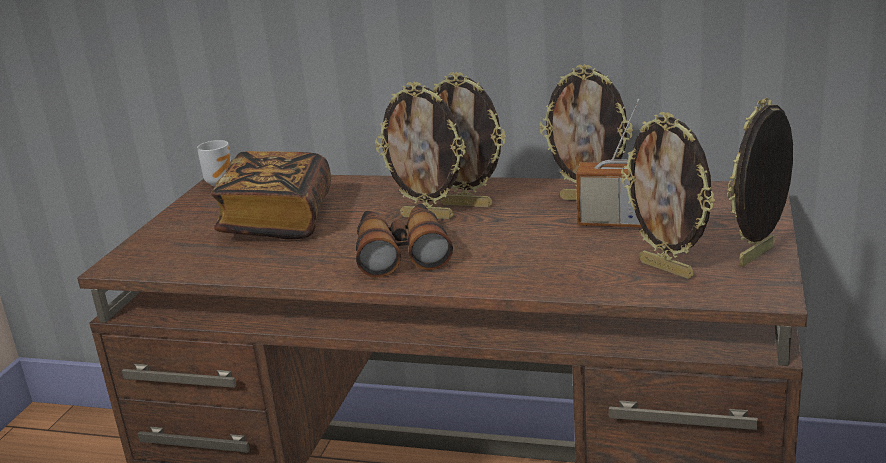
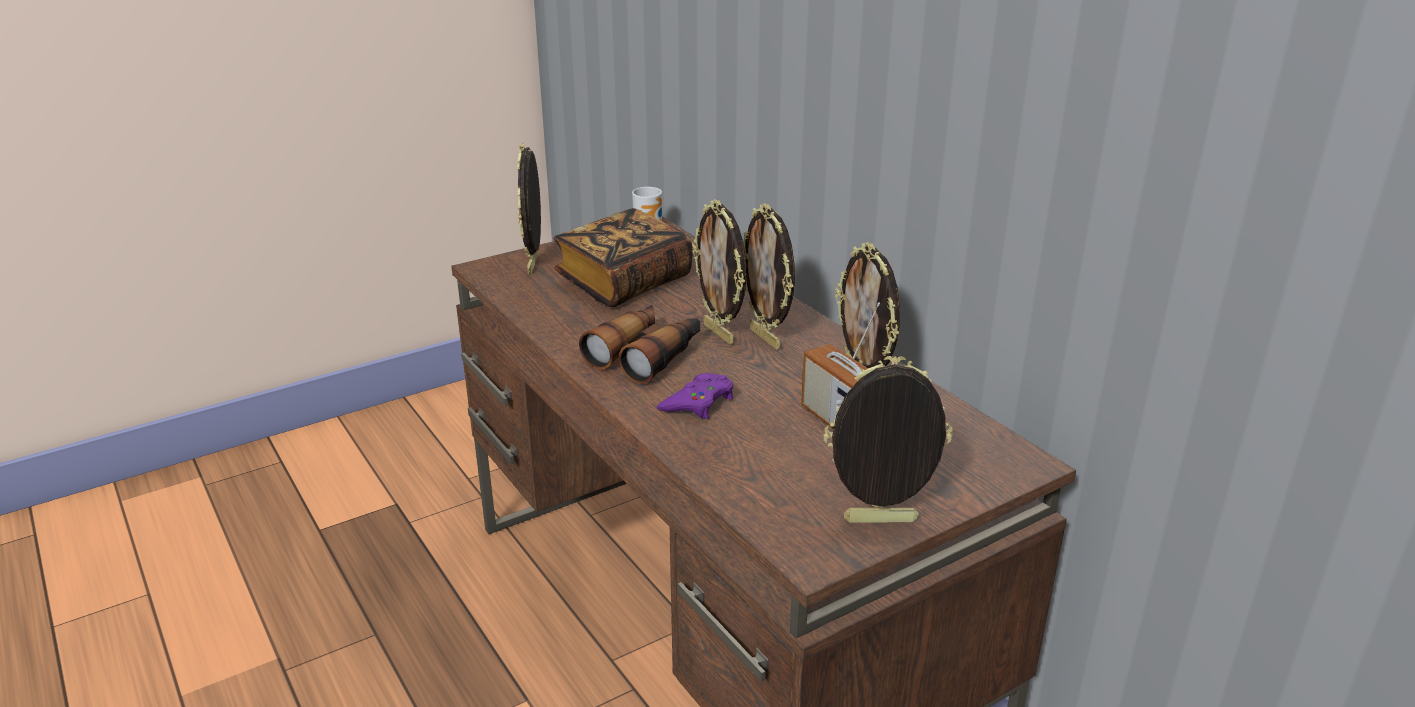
camera: 40 degrees right, 5 degrees up
picture frame [621,112,715,279] -> picture frame moved to [517,143,541,275]
none -> purple game controller [657,373,733,419]

